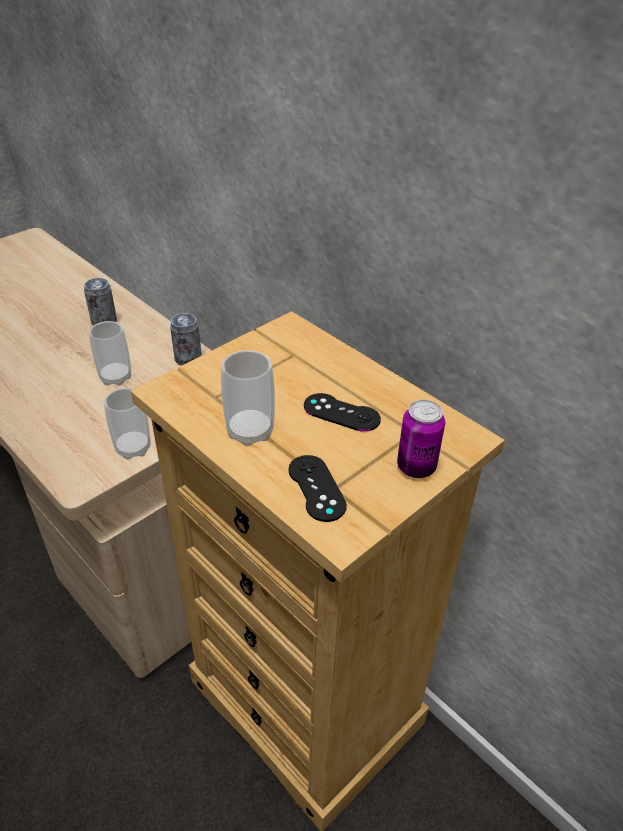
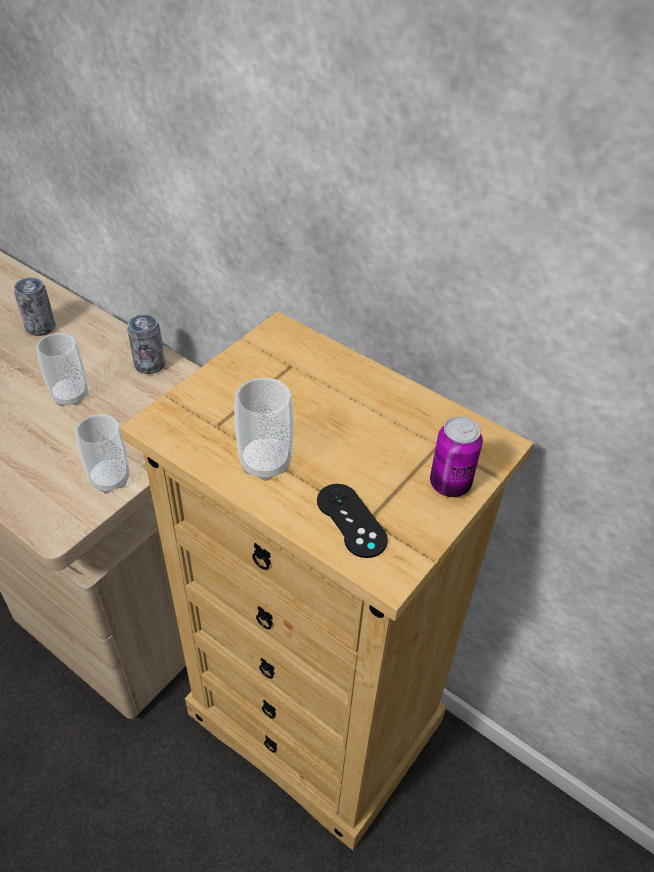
camera: 10 degrees left, 5 degrees up
black game controller [304,393,381,432] -> none

